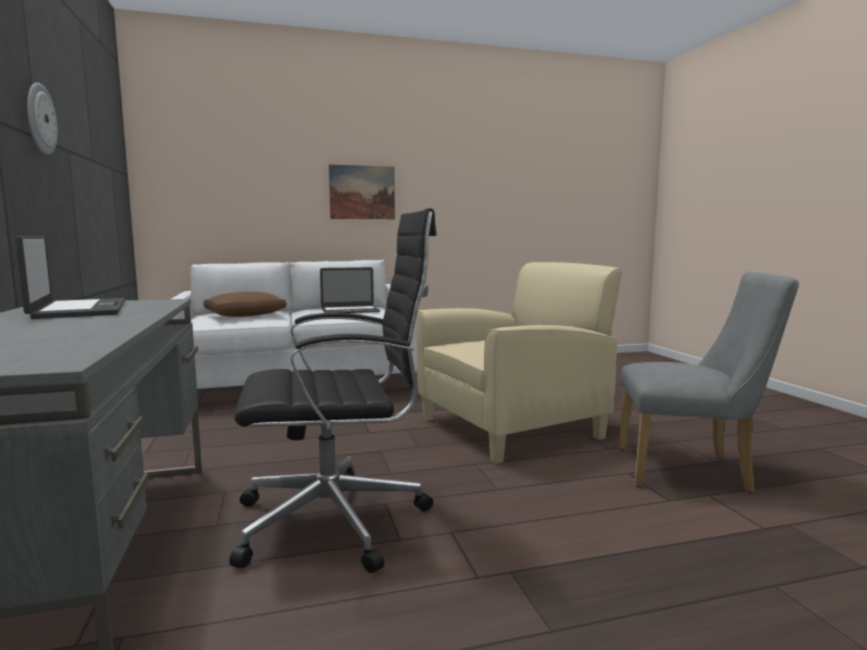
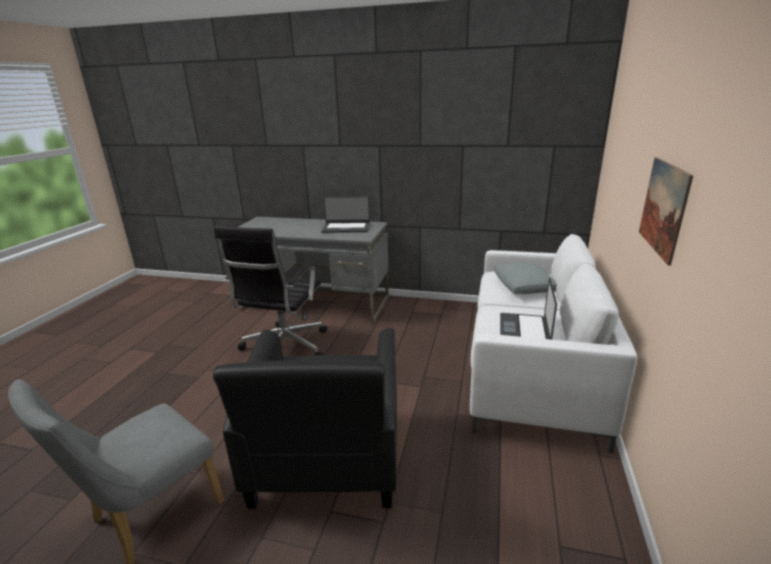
camera: 120 degrees right, 15 degrees up
wall clock [27,83,58,155] -> none
brown pillow [204,292,286,317] -> grey pillow [494,262,557,294]
beige armchair [417,262,622,464] -> black armchair [213,328,397,509]

